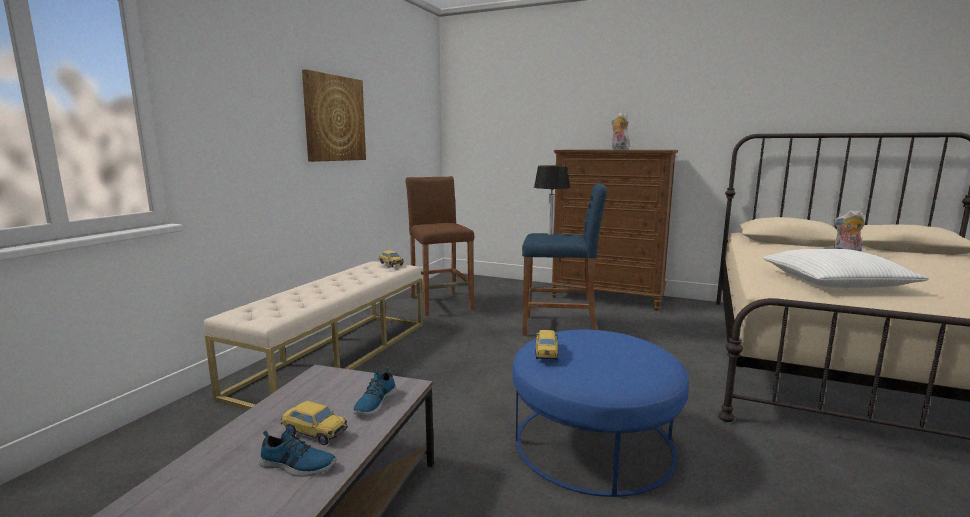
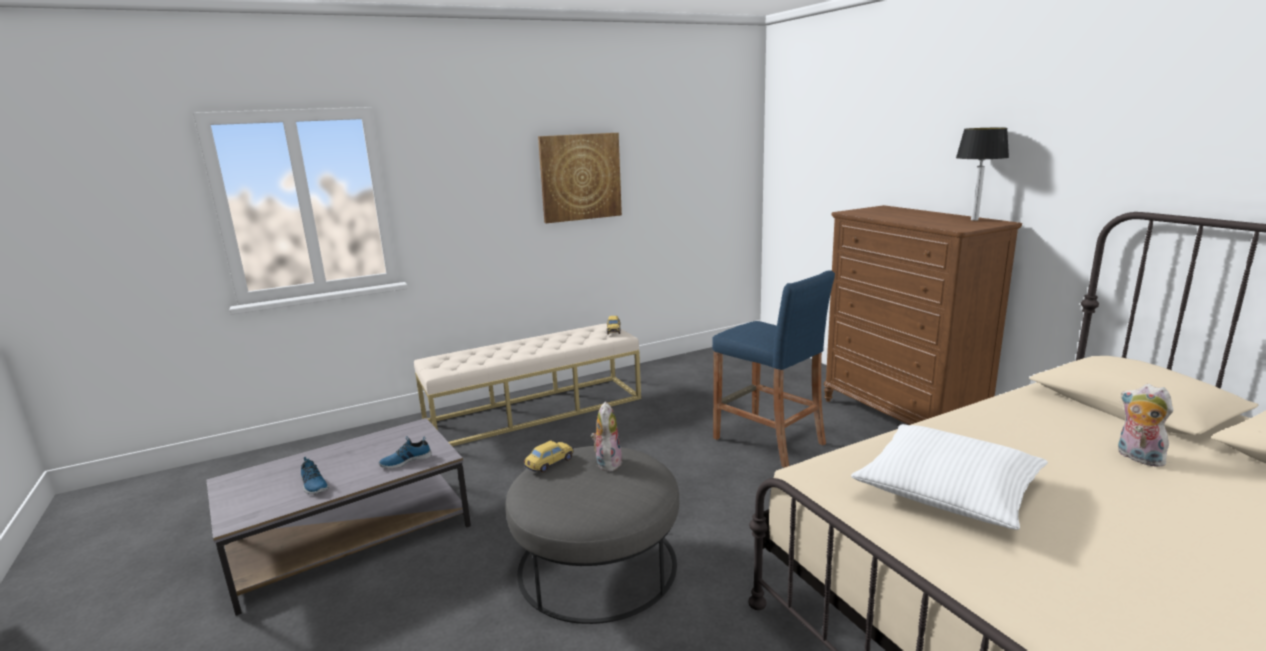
camera: 40 degrees right, 5 degrees up
toy car [281,401,348,445] -> none
brown stool [406,176,474,316] -> none
blue ottoman [513,330,689,497] -> grey ottoman [506,446,679,624]
table lamp [534,165,570,235] -> table lamp moved to [956,128,1009,221]
plush toy [612,112,629,150] -> plush toy moved to [591,402,622,472]

